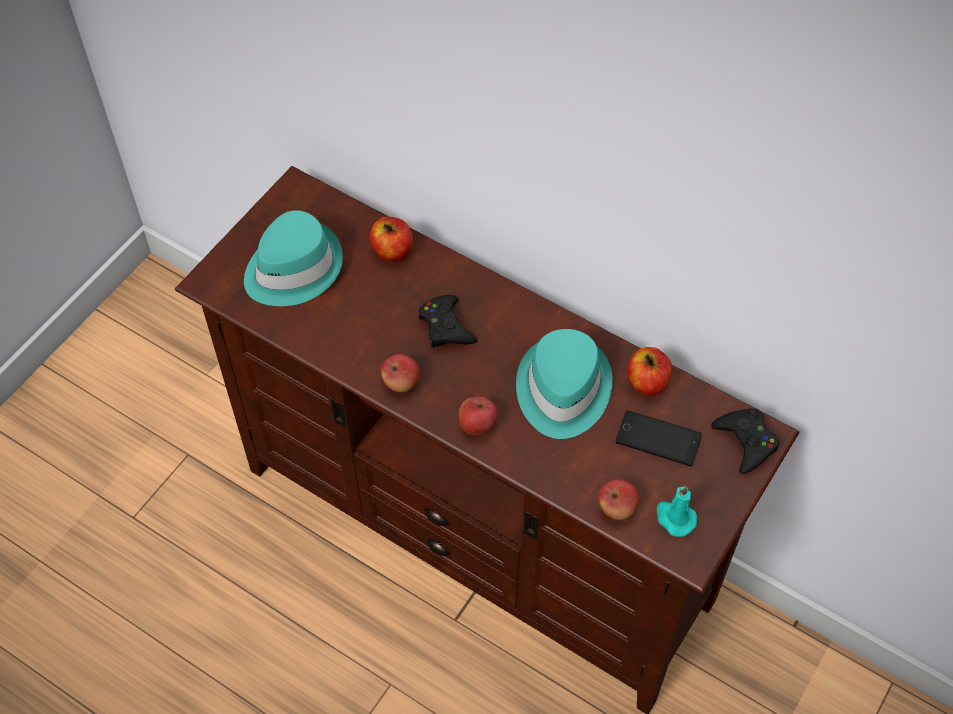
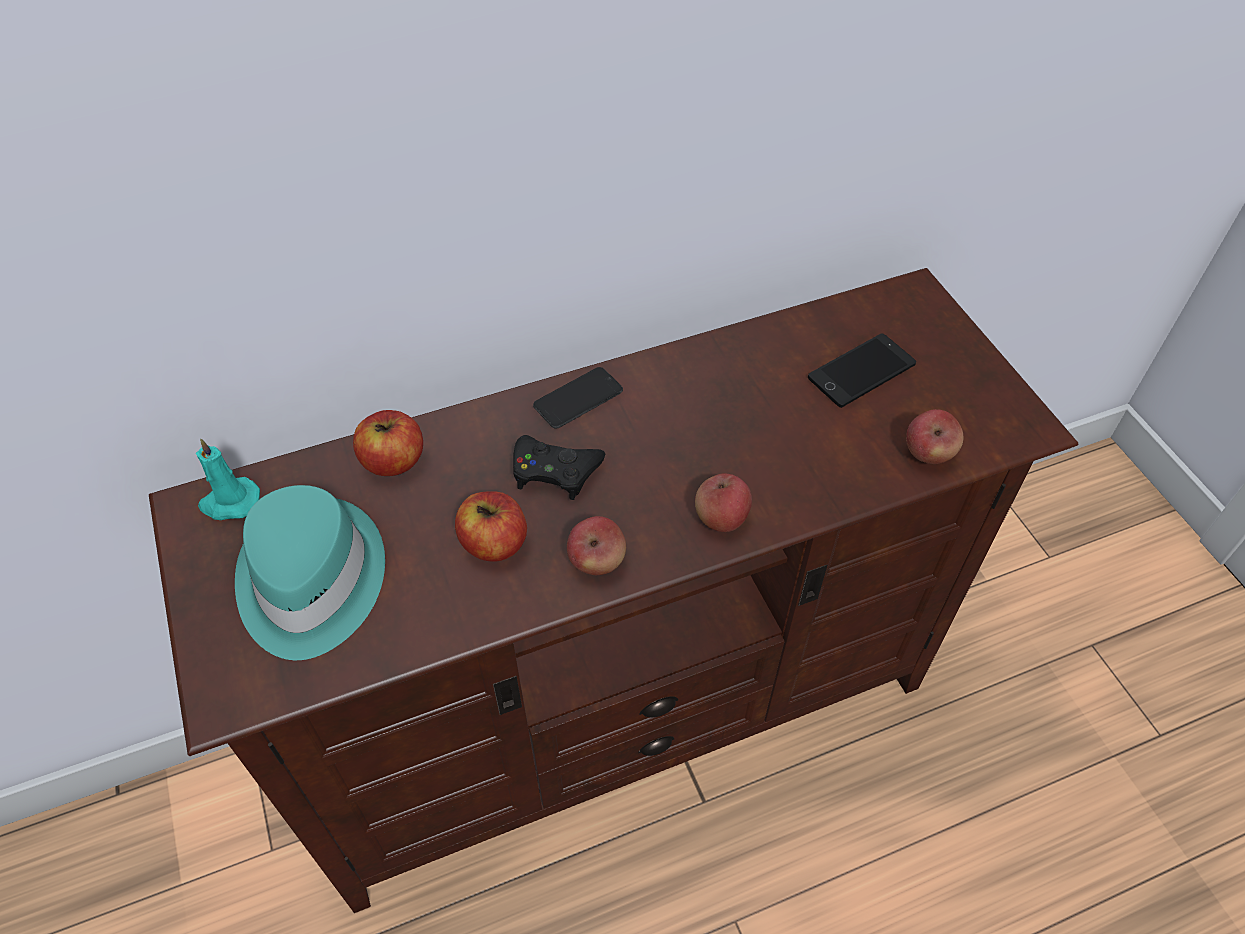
camera: 55 degrees left, 5 degrees down
turquoise hat [516,329,613,439] -> none
apple [628,347,672,395] -> apple moved to [455,492,527,562]
turquoise candle [657,486,697,537] -> turquoise candle moved to [196,438,260,520]
black game controller [711,408,780,474] -> none
none -> phone [533,367,623,429]

